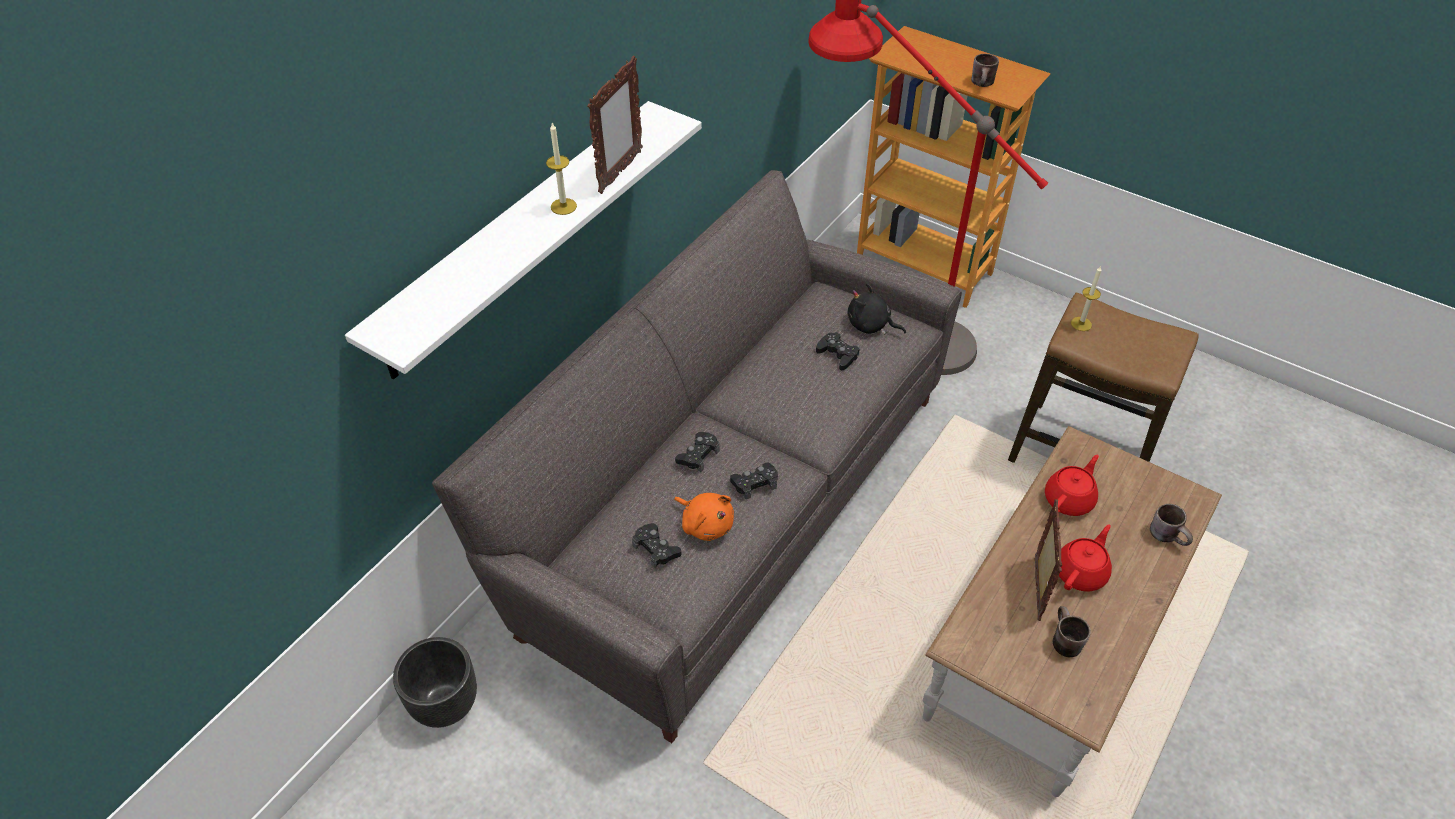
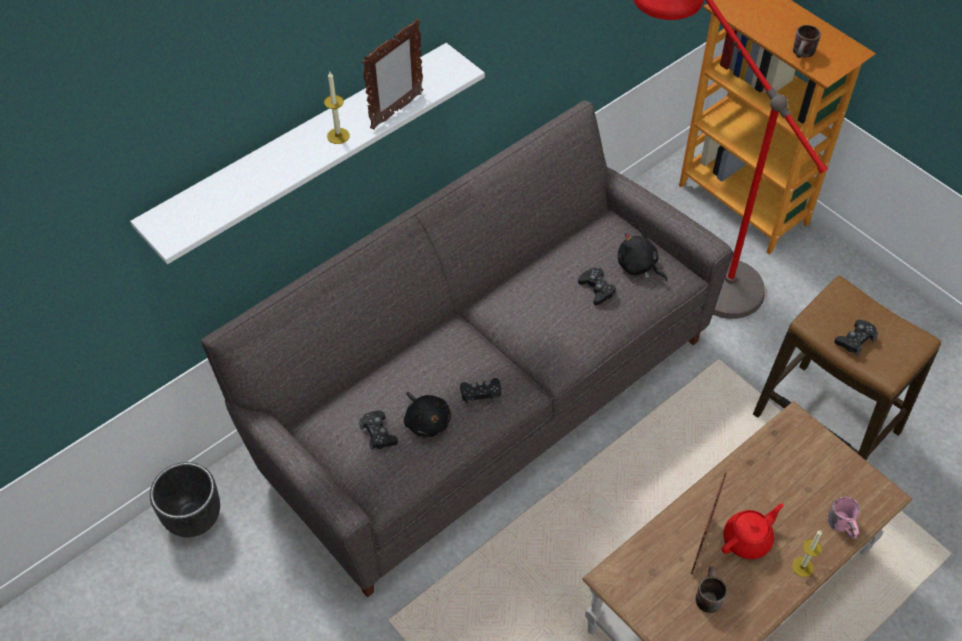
camera: 15 degrees right, 5 degrees up
orange plush toy [674,493,734,541] -> black plush toy [404,392,451,438]
black game controller [675,432,720,472] -> black game controller moved to [834,319,878,357]
red teapot [1045,455,1099,516] -> none
candle [1071,266,1102,331] -> candle moved to [792,530,822,577]
brown mug [1150,504,1193,546] -> pink mug [827,497,860,539]

